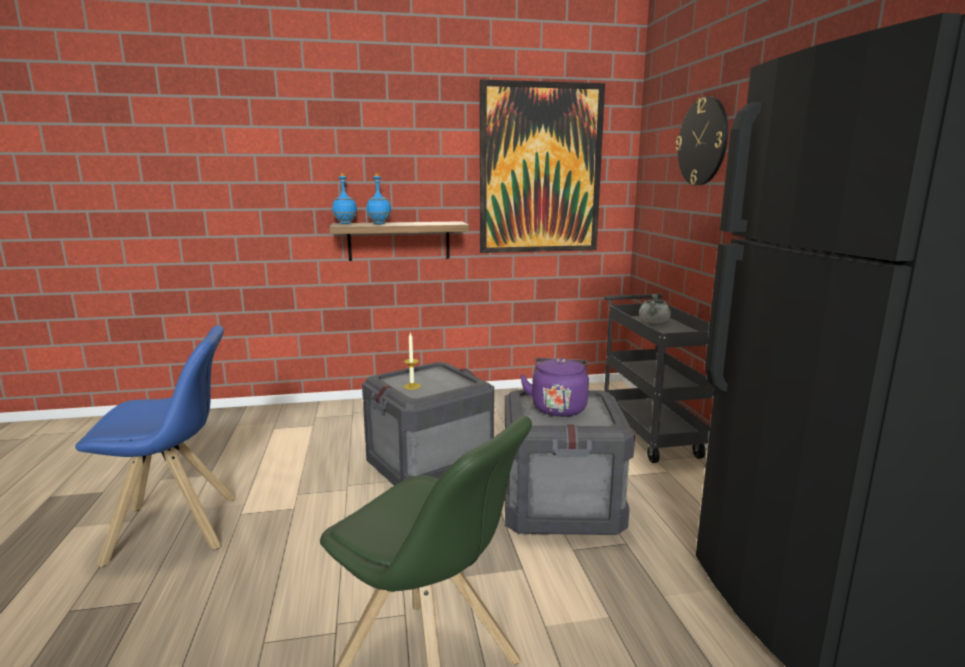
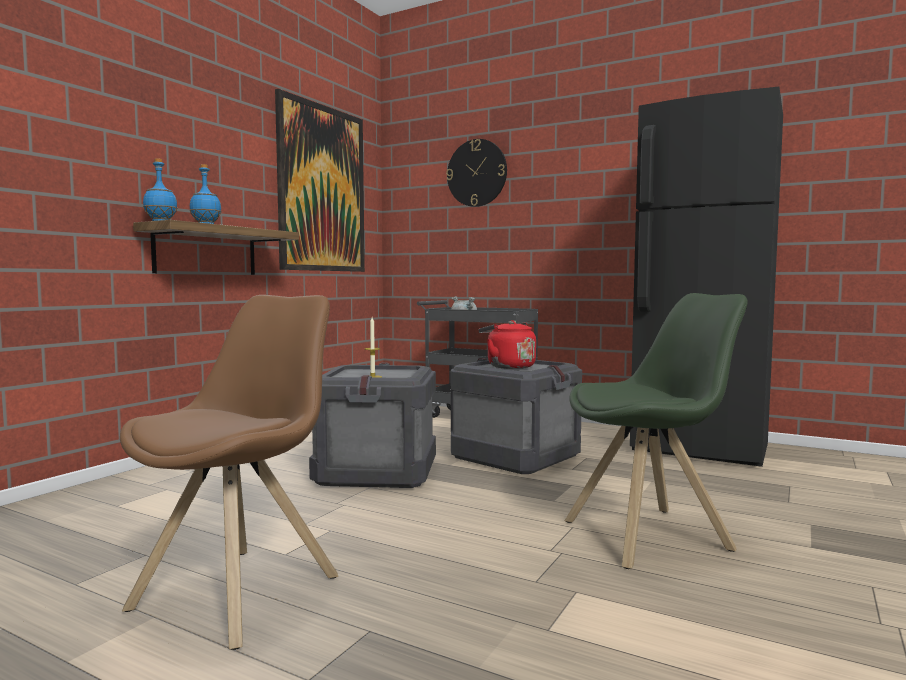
camera: 50 degrees left, 10 degrees down
blue chair [75,325,236,567] -> brown chair [120,295,338,650]
purple kettle [520,358,589,417] -> red kettle [479,320,536,369]

